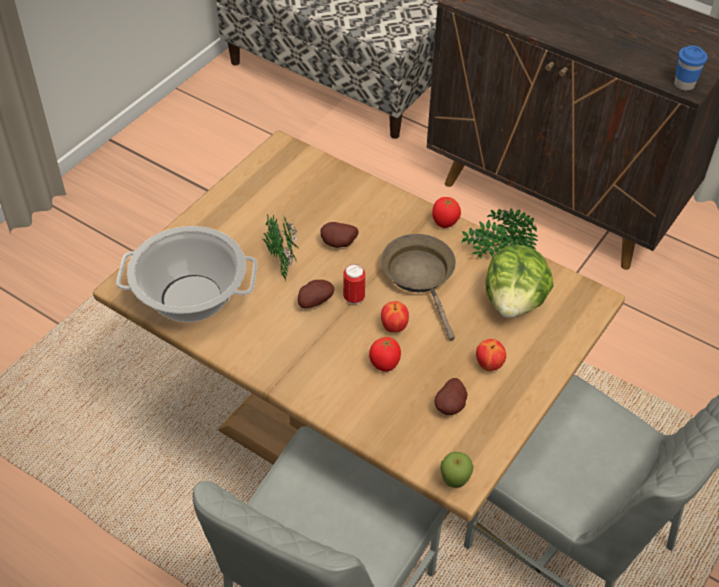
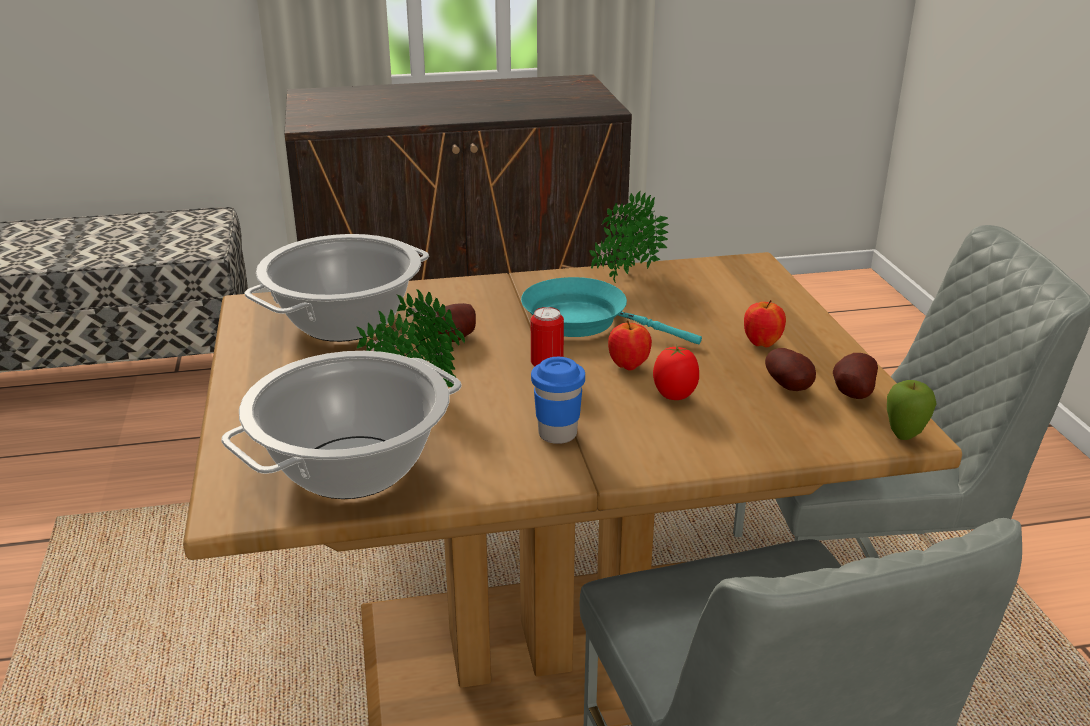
camera: 45 degrees left, 20 degrees down
potato [298,280,334,308] -> potato moved to [833,353,878,399]
brown frying pan [381,234,456,340] -> turquoise frying pan [521,277,702,344]
tomato [432,197,461,228] -> none
lettuce [486,245,554,318] -> none
blue cup [674,46,708,91] -> blue cup moved to [531,357,585,444]
none -> cooking pot [245,234,429,342]

